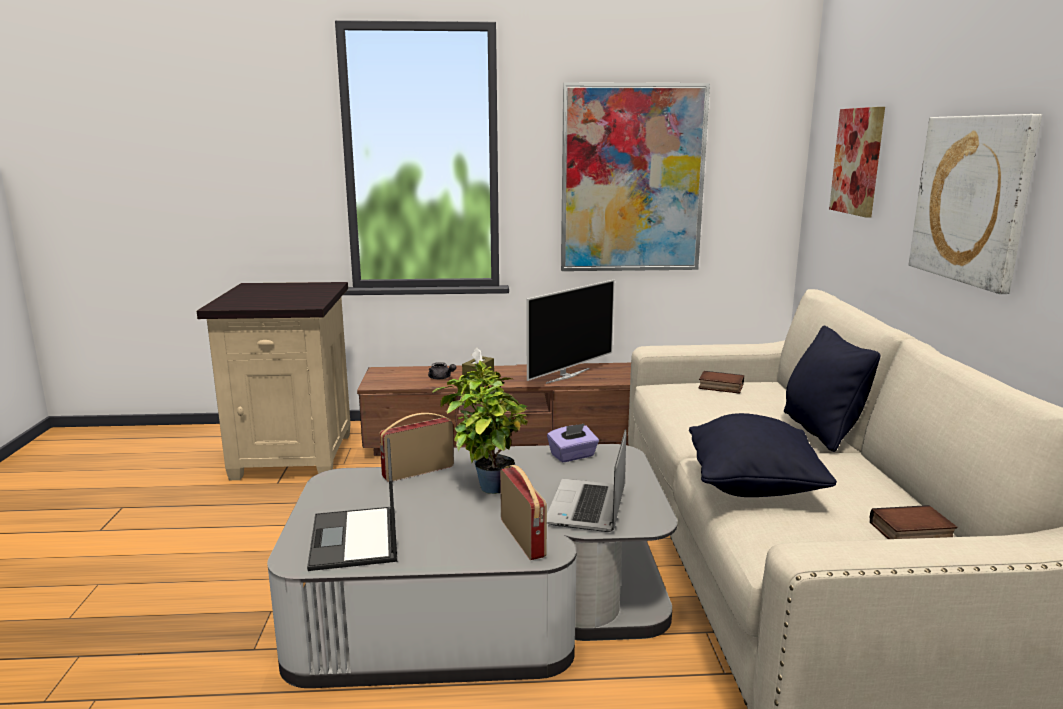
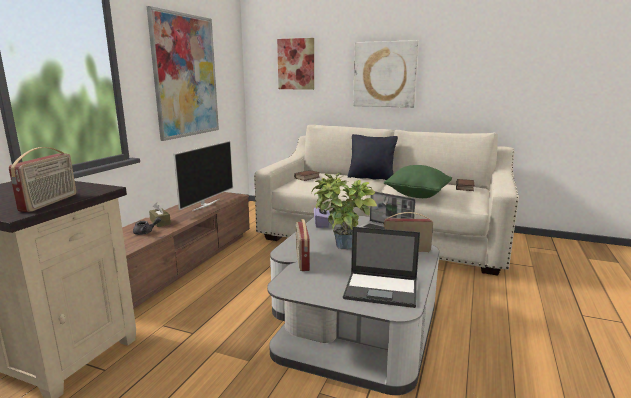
camera: 65 degrees left, 0 degrees up
television [527,280,615,384] -> television turned 45 degrees clockwise [173,141,233,211]
black pillow [689,413,837,497] -> green pillow [384,165,452,198]
none -> radio [9,147,76,212]

